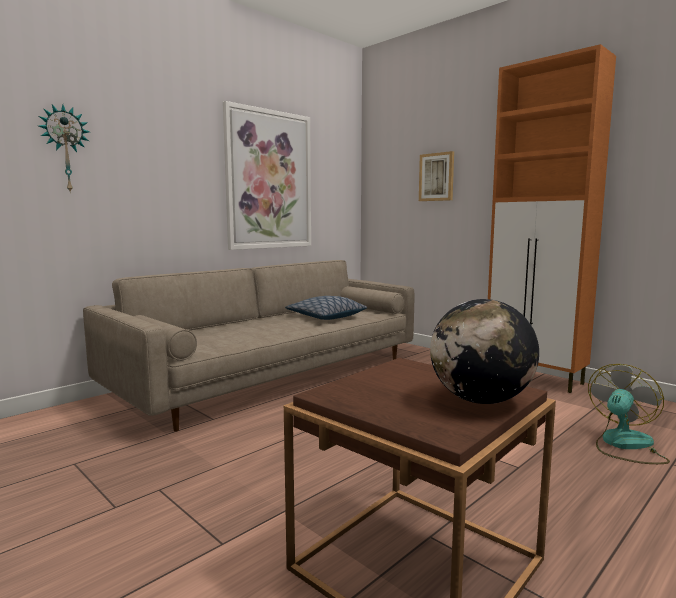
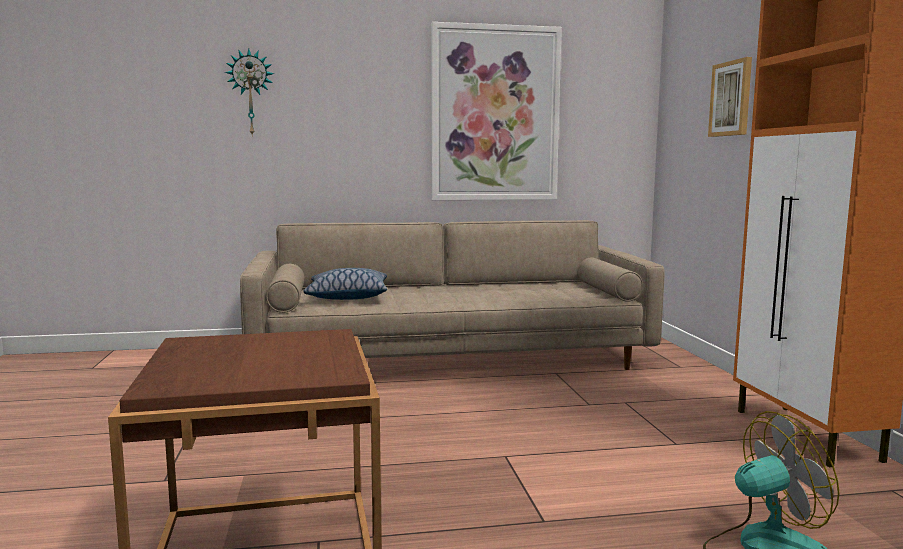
camera: 35 degrees right, 0 degrees up
pillow [285,296,367,320] -> pillow moved to [303,268,387,300]
globe [430,299,539,404] -> none

